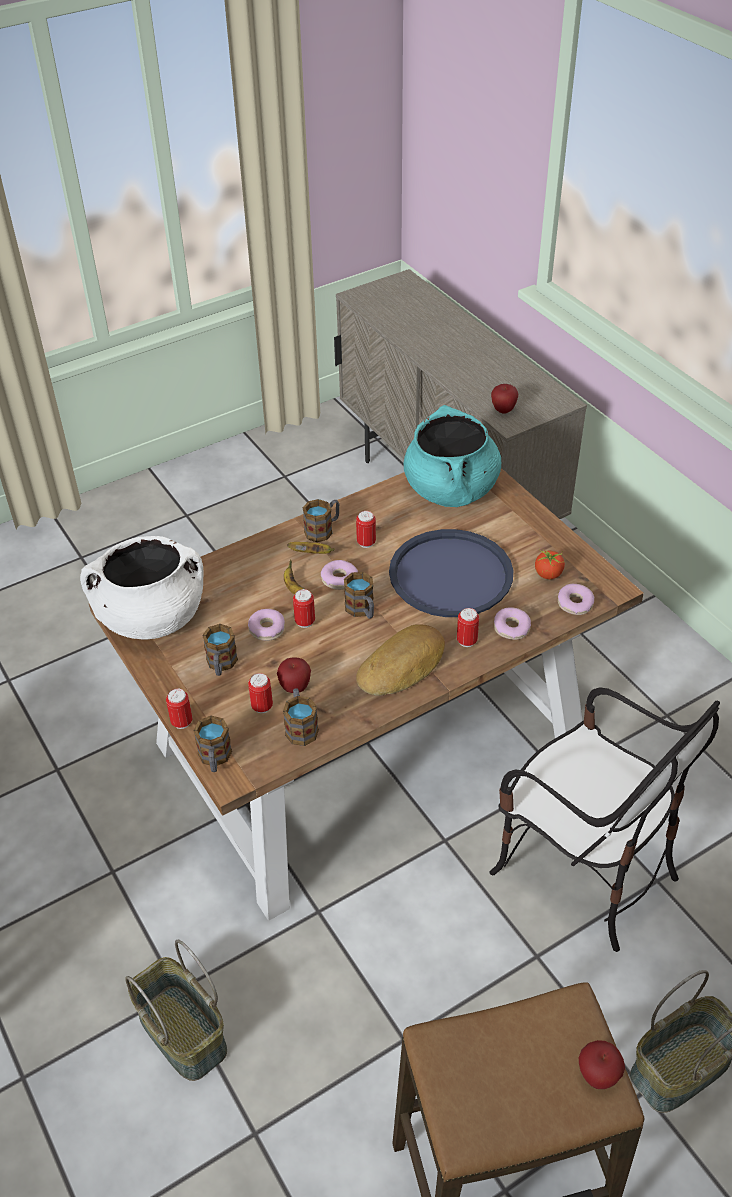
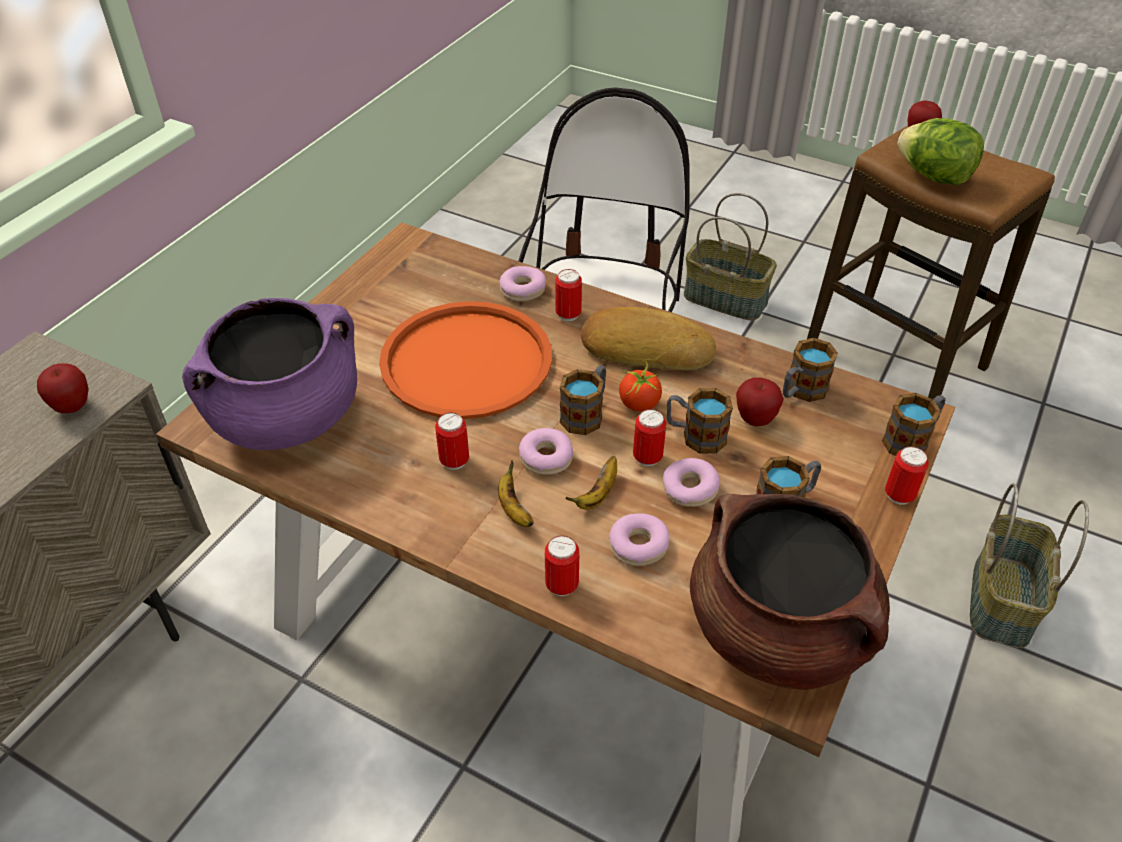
camera: 120 degrees left, 0 degrees up
white cooking pot [80,536,204,640] -> brown cooking pot [690,494,890,690]
can [248,673,273,713] -> can moved to [545,536,579,596]
mug [303,499,339,542] -> mug moved to [667,388,733,454]
blue tray [389,529,513,617] -> orange tray [379,301,552,419]
turquoise cooking pot [404,405,501,507] -> purple cooking pot [182,298,357,450]
tomato [535,549,565,580] -> tomato moved to [619,360,662,412]
donut [558,584,595,615] -> donut moved to [609,513,669,566]
none -> lettuce [898,118,984,185]

